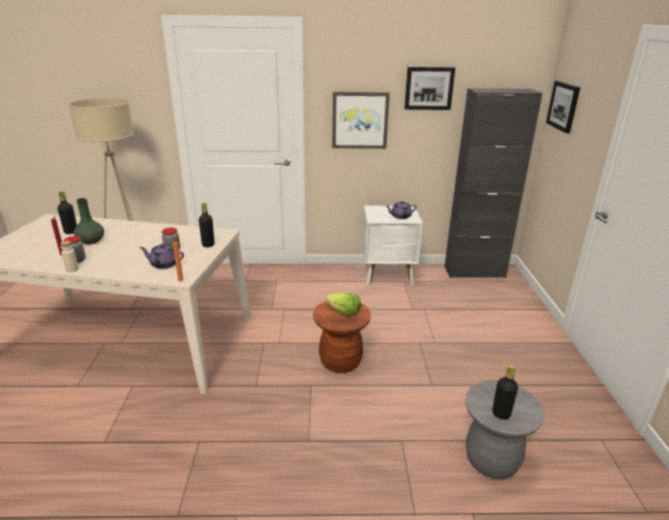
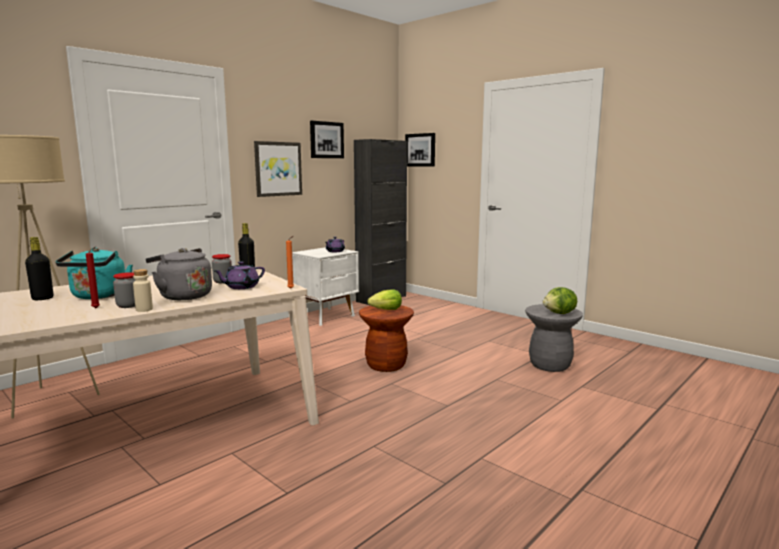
camera: 45 degrees left, 15 degrees down
green vase [74,198,104,244] -> turquoise kettle [55,247,133,299]
black bottle [492,365,518,420] -> lettuce [543,287,577,314]
none -> grey kettle [146,248,212,300]

